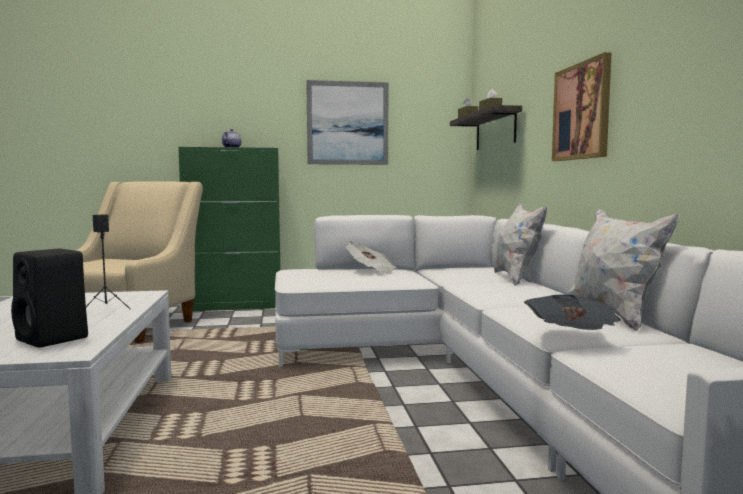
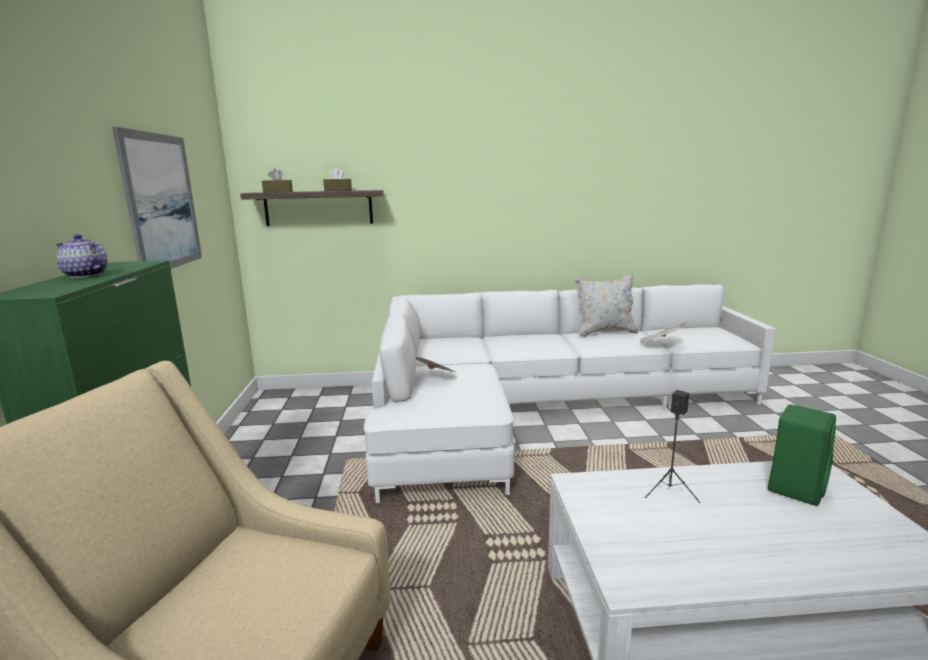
camera: 85 degrees left, 10 degrees up
black speaker [11,249,88,348] -> green speaker [768,404,836,506]
white pillow [493,203,547,286] -> none
picture [552,52,611,161] -> none

